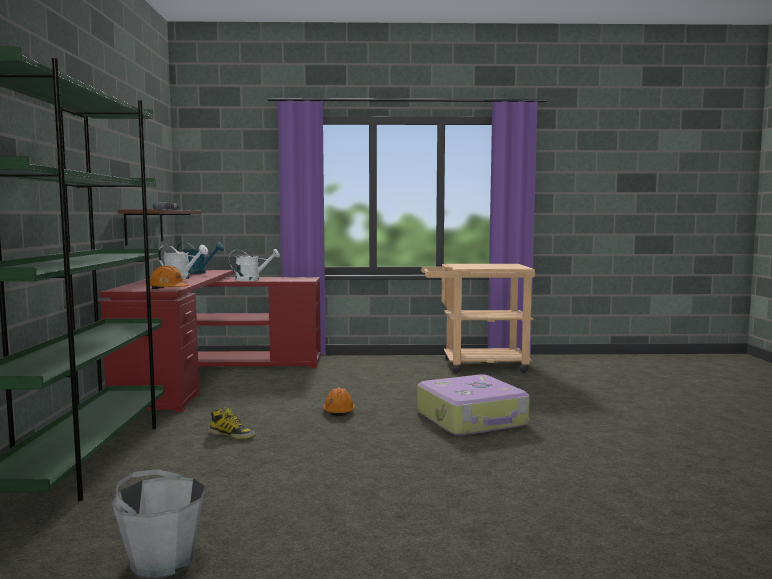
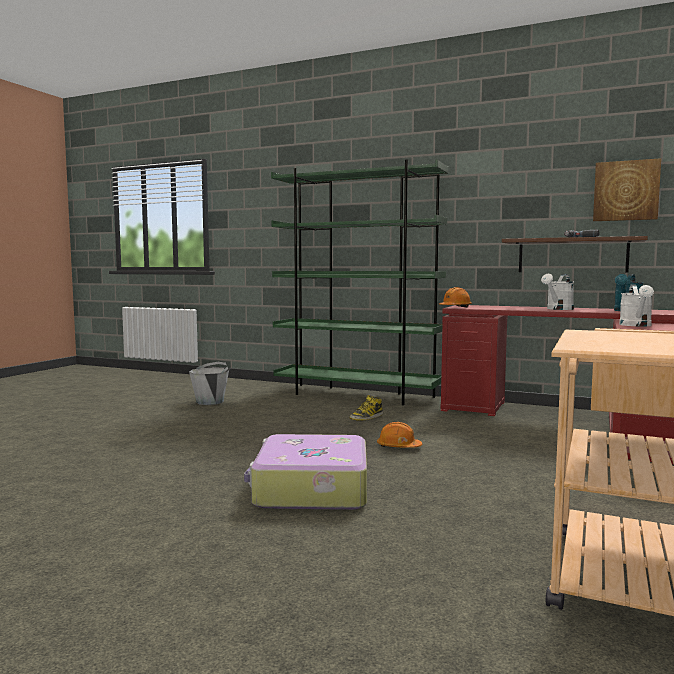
camera: 115 degrees right, 0 degrees up
none -> picture [593,158,661,221]

